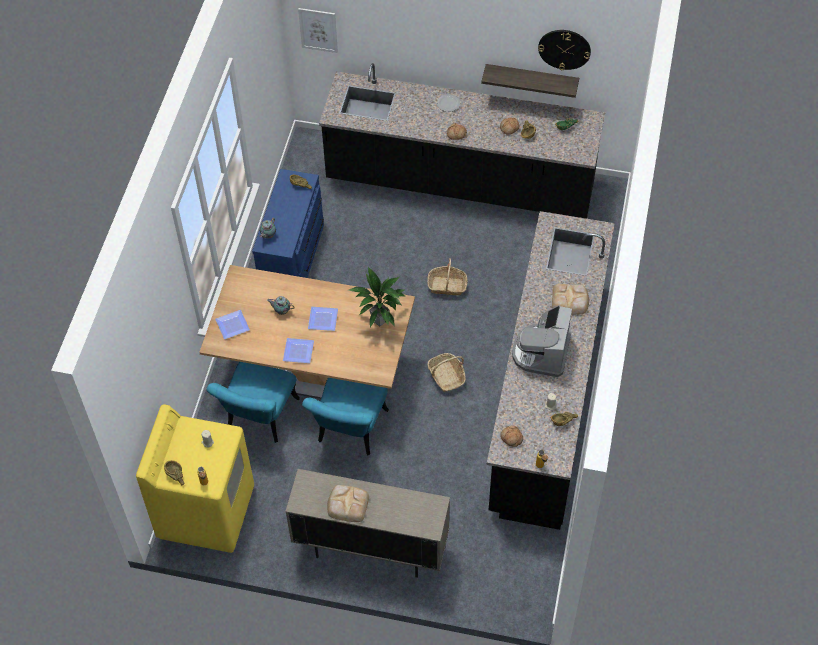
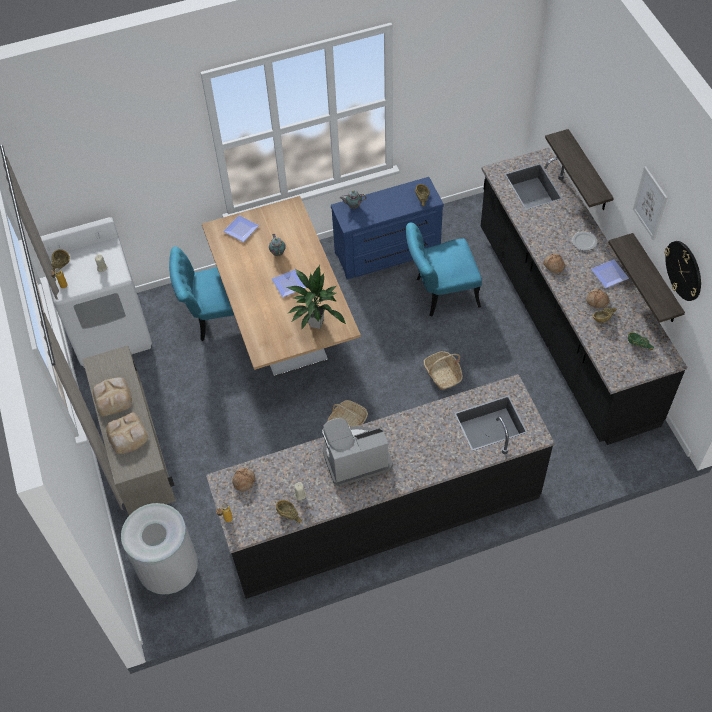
camera: 60 degrees right, 0 degrees up
yellow washing machine [136,404,254,553] -> white washing machine [40,217,152,368]
plate [283,338,314,363] -> plate moved to [591,259,629,288]
picture [298,8,338,53] -> picture moved to [633,166,668,240]
turquoise chair [302,378,389,456] -> turquoise chair moved to [406,222,482,317]
bread [552,284,589,315] -> bread moved to [106,413,148,454]
none -> grey trash can [121,503,198,594]
none -> shelf [545,129,614,210]

